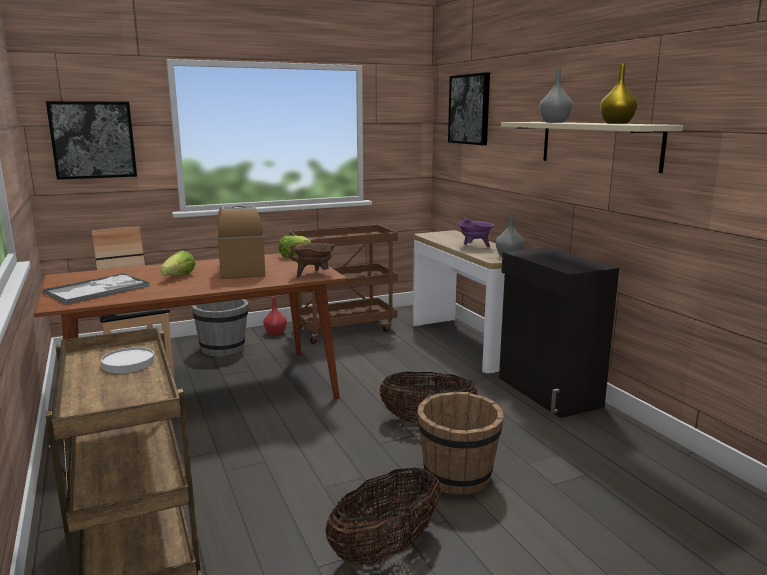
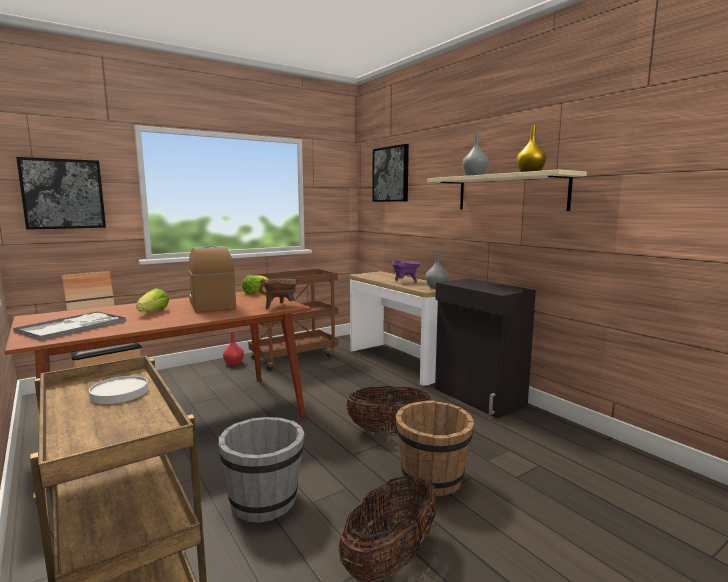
camera: 10 degrees left, 5 degrees down
grey bucket [192,299,248,357] -> grey bucket moved to [219,417,305,523]

